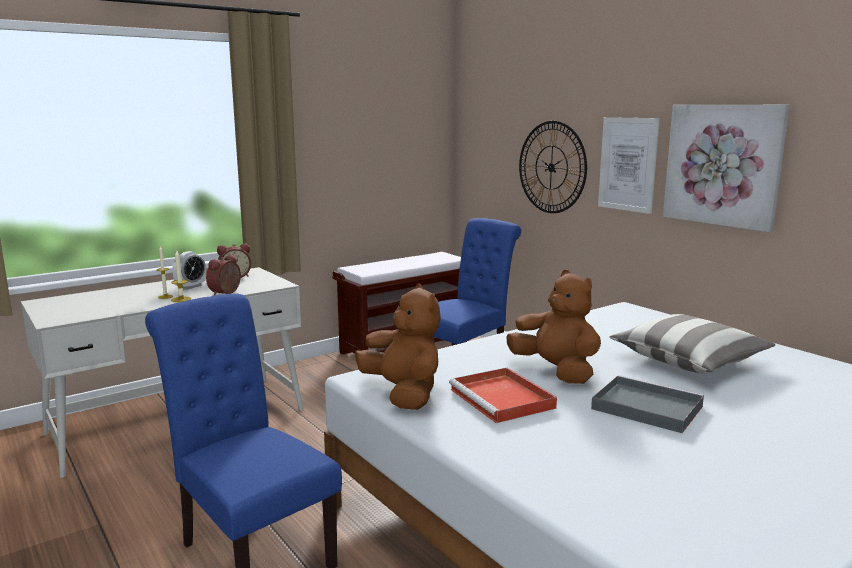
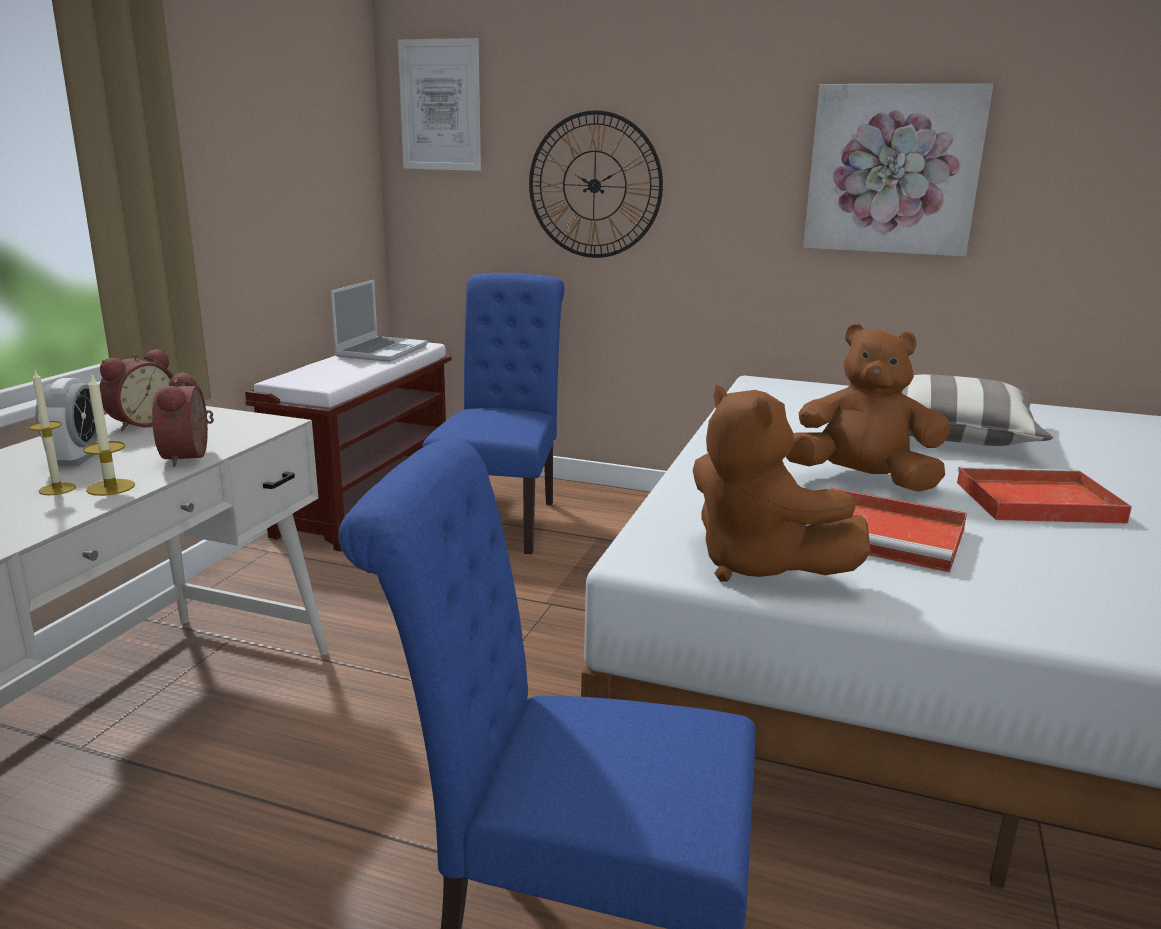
camera: 35 degrees left, 5 degrees up
brown plush toy [355,284,441,410] -> brown plush toy turned 150 degrees counterclockwise [693,385,871,582]
grey tray [591,375,704,433] -> red tray [956,467,1132,523]
picture [598,117,660,214] -> picture moved to [398,38,481,171]
none -> laptop [331,280,428,362]

